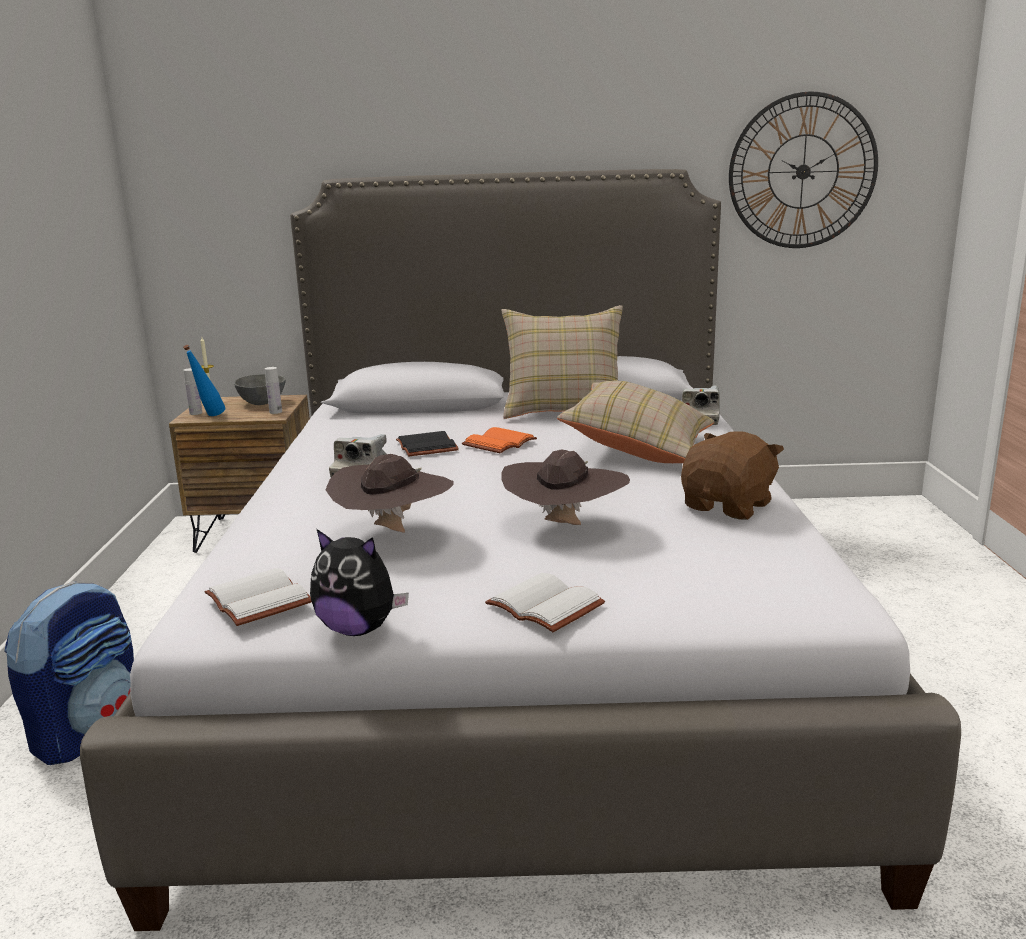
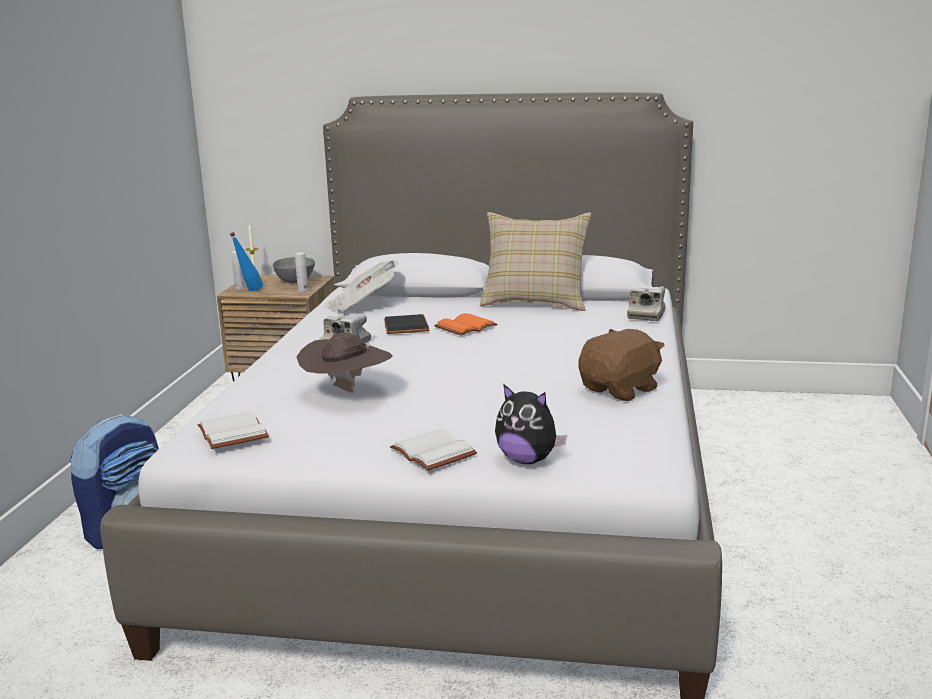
camera: 10 degrees right, 0 degrees up
plush toy [310,529,409,636] -> plush toy moved to [495,384,567,464]
brown hat [502,449,630,525] -> none
beige pillow [557,381,714,463] -> none
wall clock [729,92,878,248] -> none
none -> newspaper [324,260,399,311]

